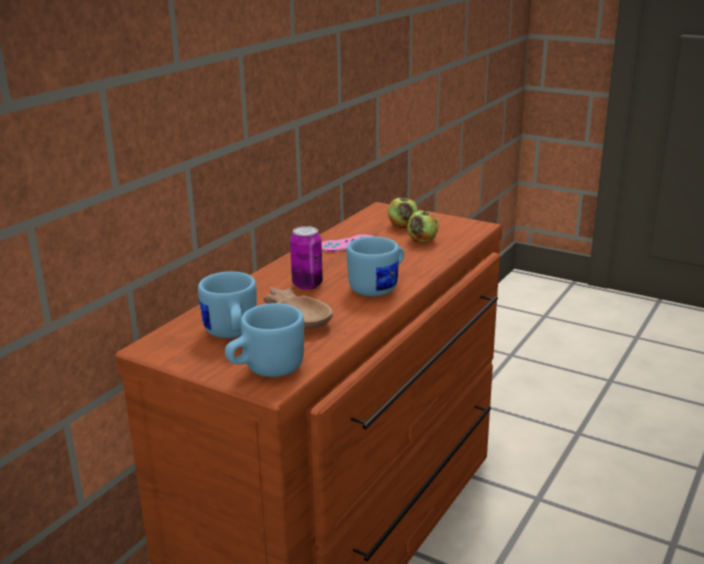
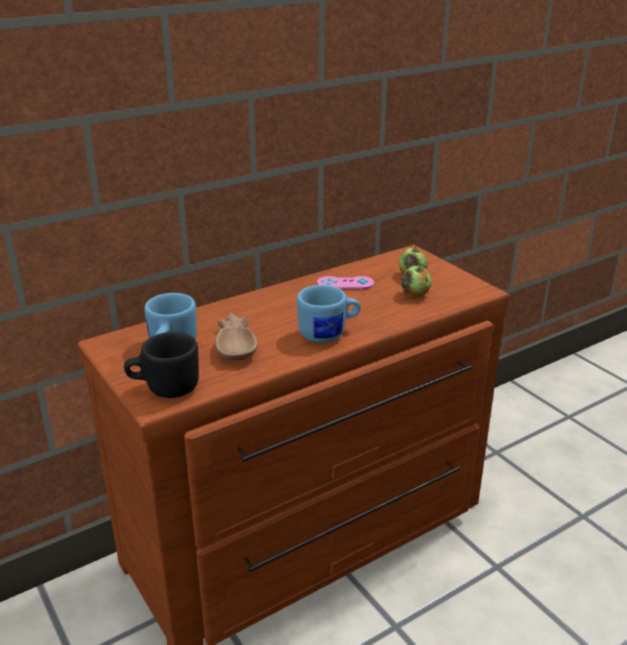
camera: 25 degrees right, 5 degrees up
blue mug [225,303,304,377] -> black mug [124,332,199,398]
can [290,226,323,290] -> none

